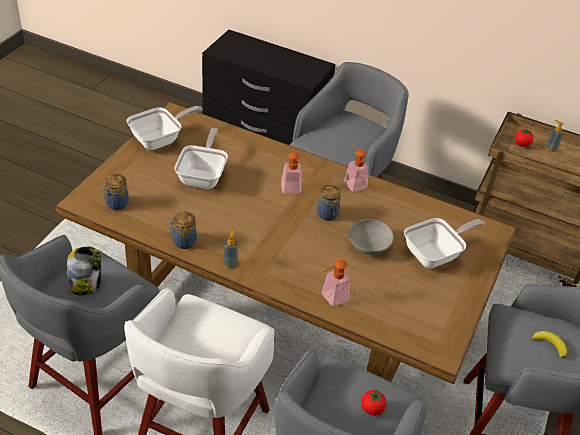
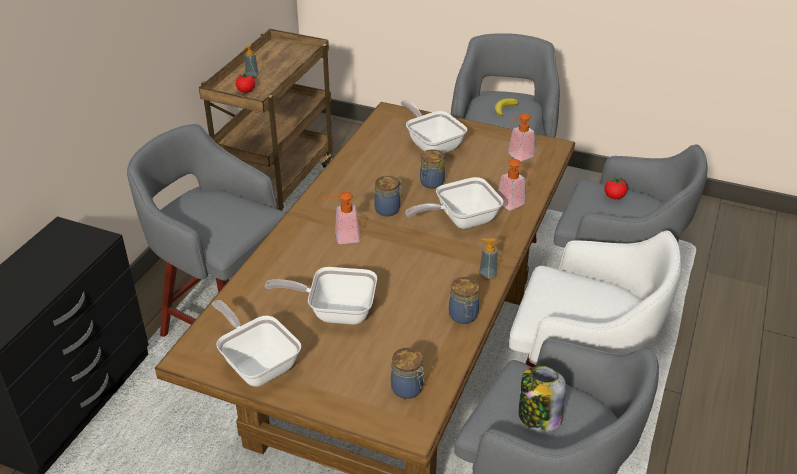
camera: 90 degrees left, 5 degrees down
soap dispenser [344,143,369,192] -> soap dispenser moved to [508,113,534,162]
grey bowl [349,219,394,255] -> jar [420,149,445,189]
none -> frying pan [405,177,503,229]

